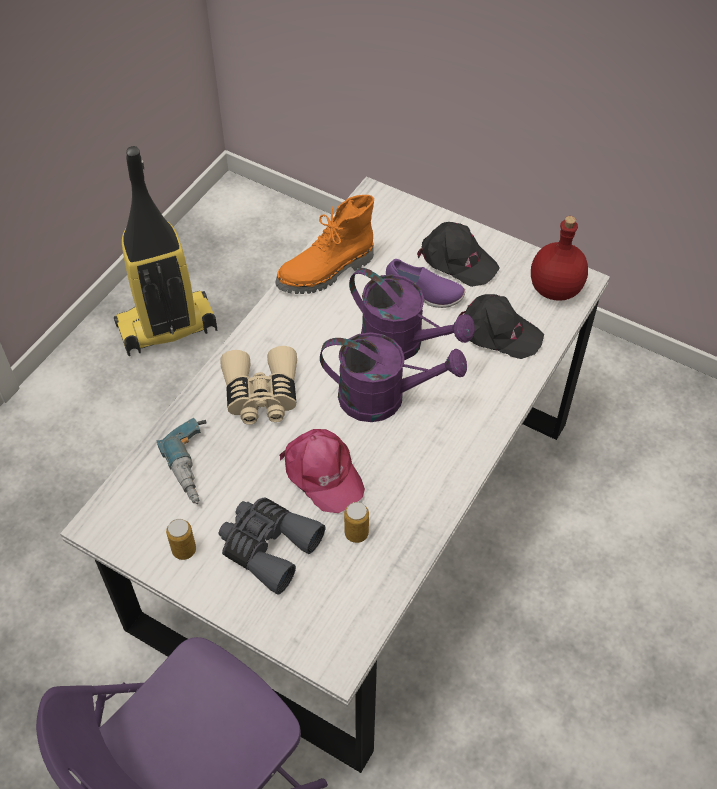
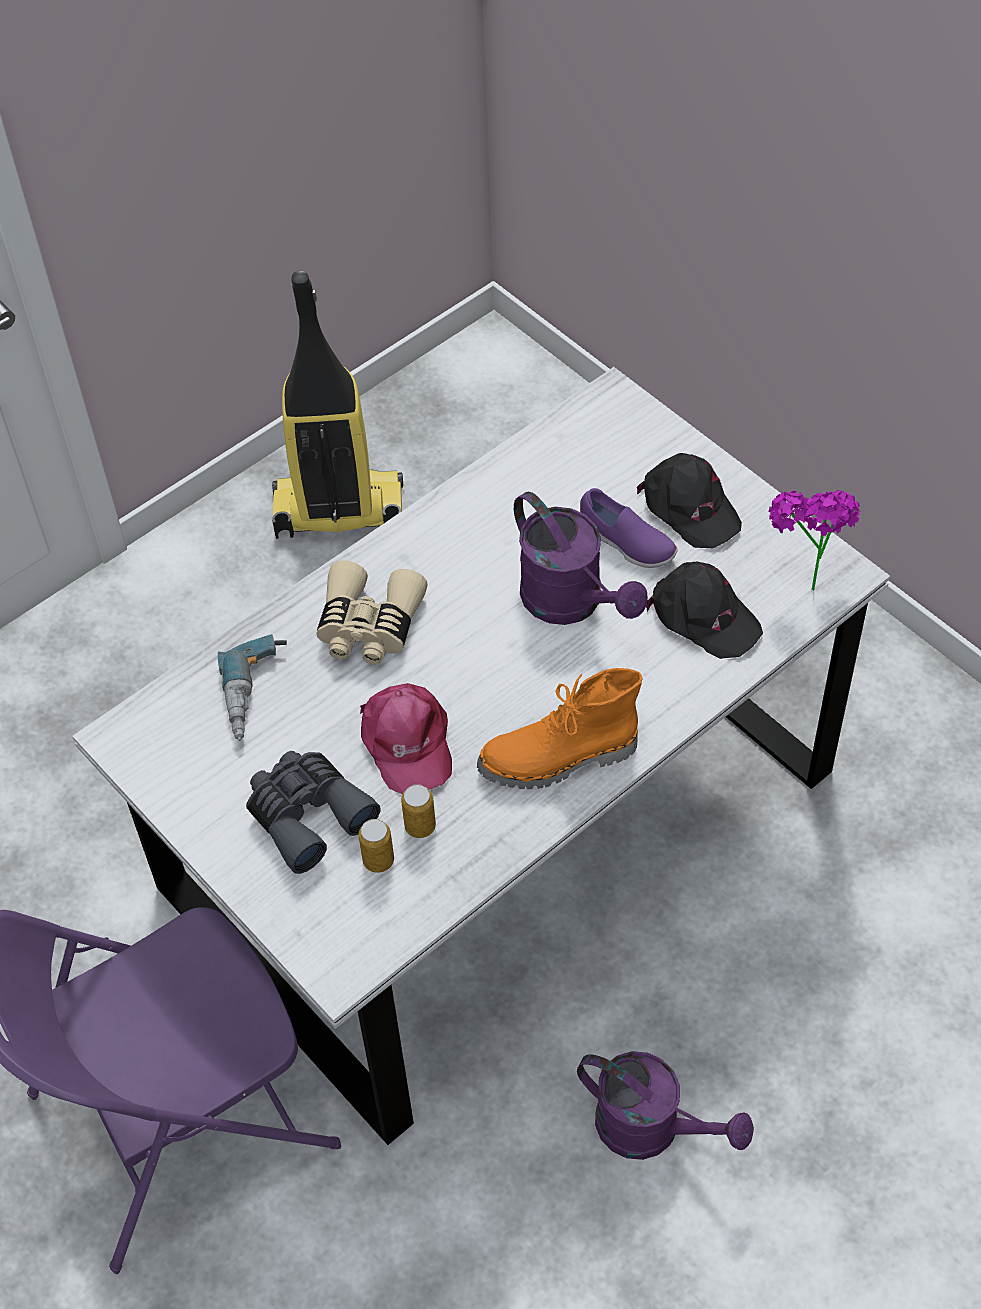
camera: 20 degrees right, 0 degrees up
can [166,519,196,560] -> can moved to [359,819,394,873]
orange boot [275,195,374,294] -> orange boot moved to [477,668,642,789]
purple watering can [320,332,467,422] -> purple watering can moved to [577,1051,754,1160]
red bottle [531,216,588,301] -> potted plant [769,490,861,591]

